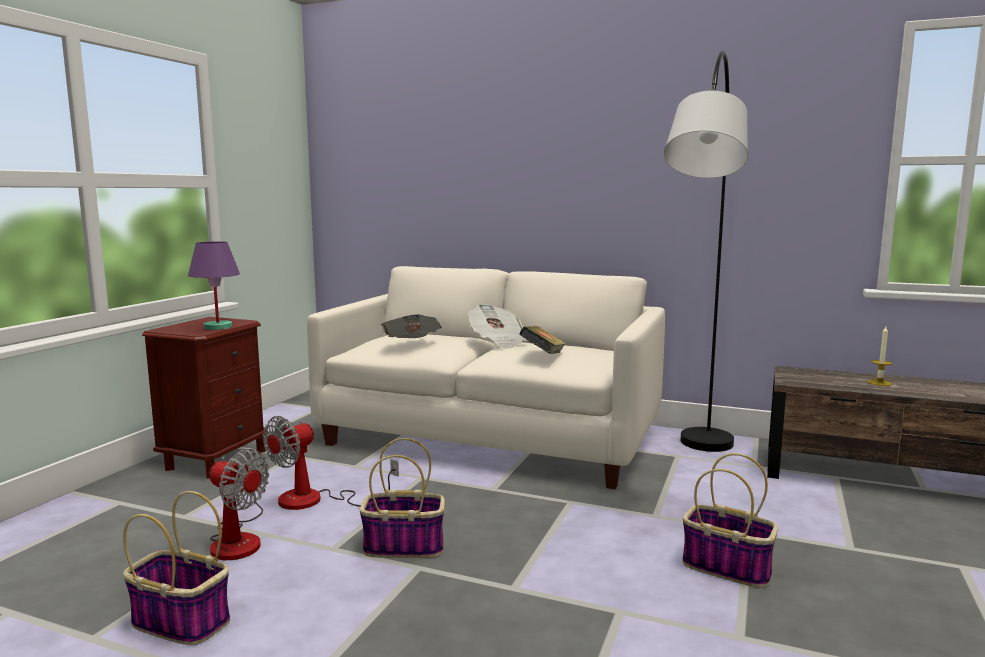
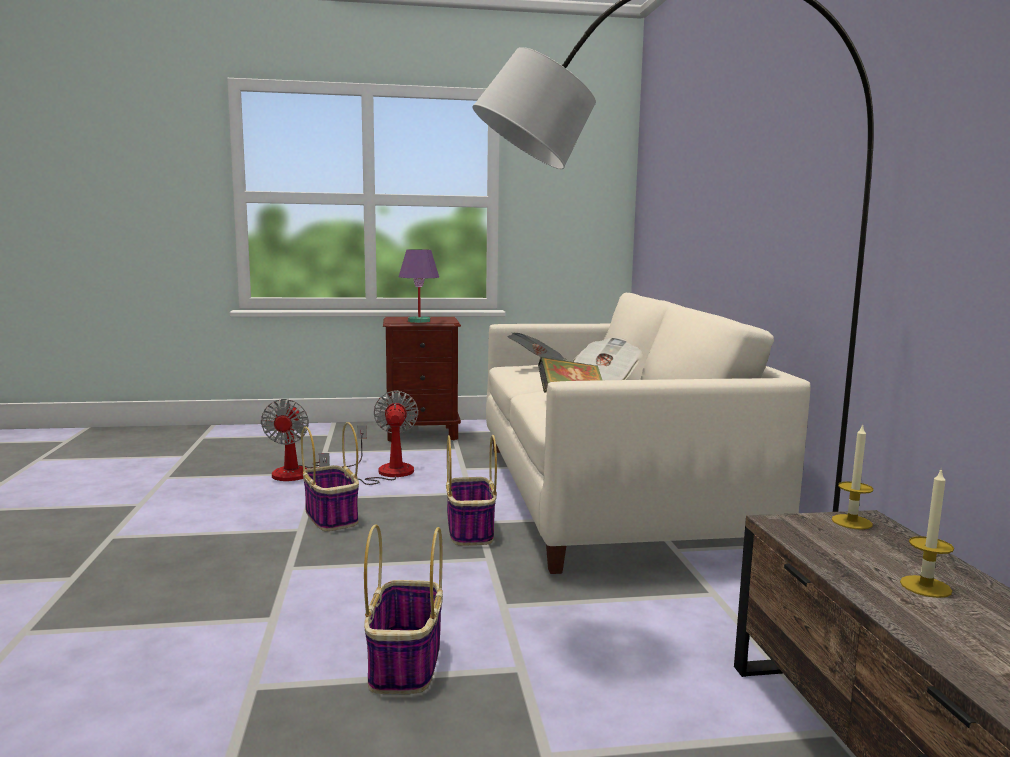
camera: 60 degrees right, 0 degrees up
basket [123,491,230,645] -> basket moved to [446,435,497,546]
fan [263,416,399,510] -> fan turned 75 degrees clockwise [319,391,419,485]
none -> candle [832,423,874,530]

